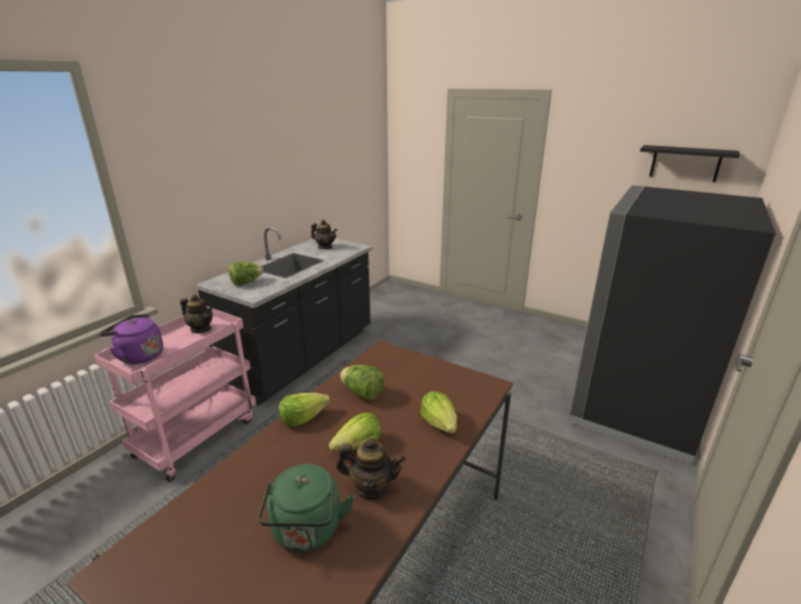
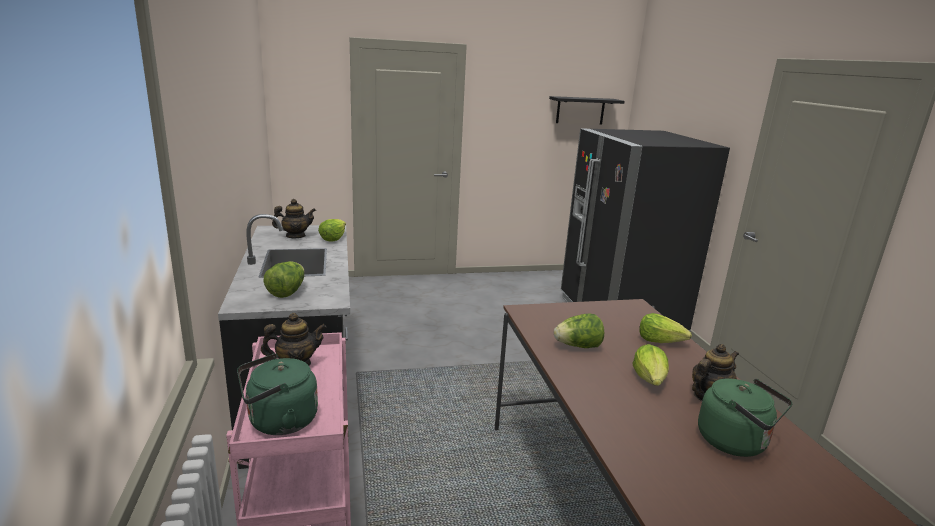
camera: 45 degrees left, 5 degrees down
purple kettle [100,314,163,364] -> green kettle [237,353,318,435]
lettuce [279,393,330,427] -> lettuce moved to [318,219,346,241]

